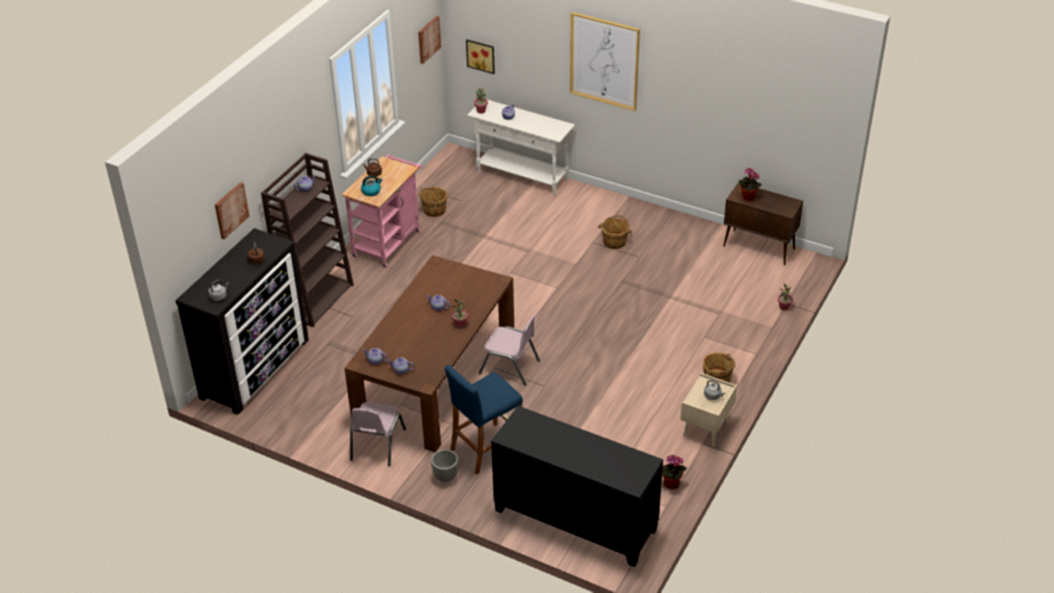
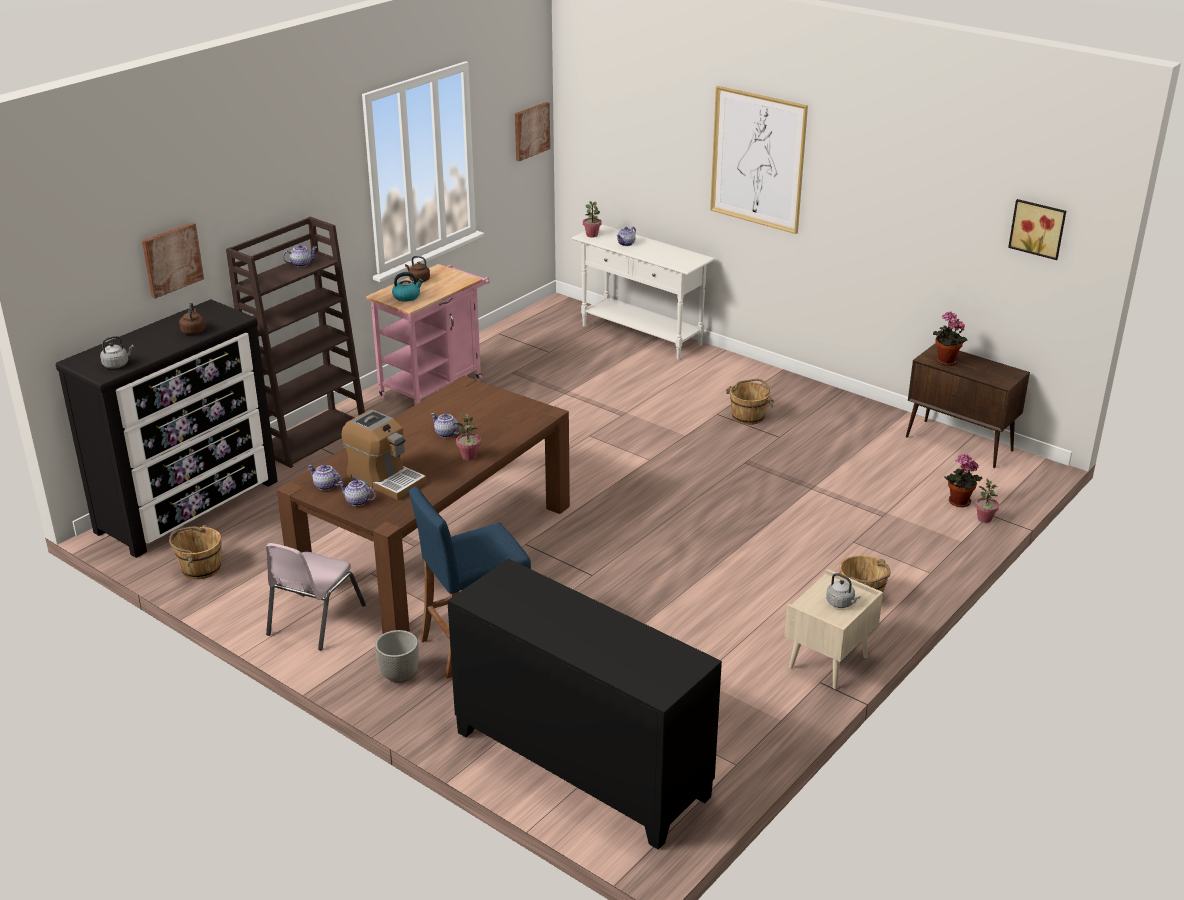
camera: 10 degrees right, 10 degrees down
brown bucket [419,186,447,217] -> brown bucket moved to [169,525,222,579]
picture [466,40,495,74] -> picture moved to [1008,199,1066,260]
pink chair [479,315,540,386] -> none
potted plant [662,455,687,490] -> potted plant moved to [944,454,982,507]
none -> coffee machine [342,410,426,500]

